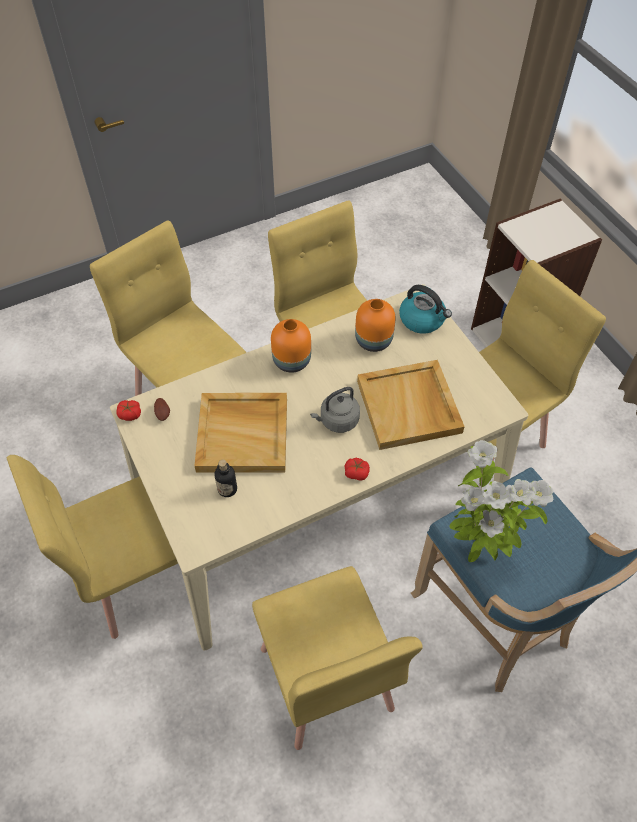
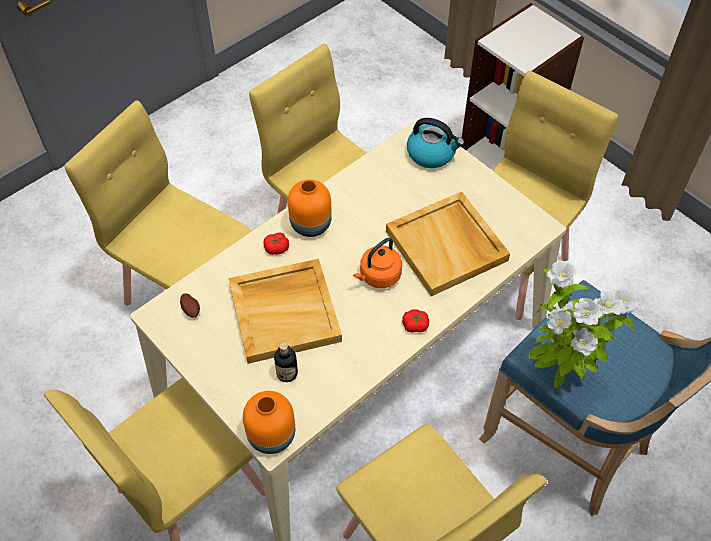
camera: 15 degrees left, 0 degrees up
tomato [116,400,141,421] -> tomato moved to [263,233,289,255]
grey kettle [310,387,360,433] -> orange kettle [353,238,402,288]
orange vase [355,299,396,352] -> orange vase moved to [243,391,295,454]

